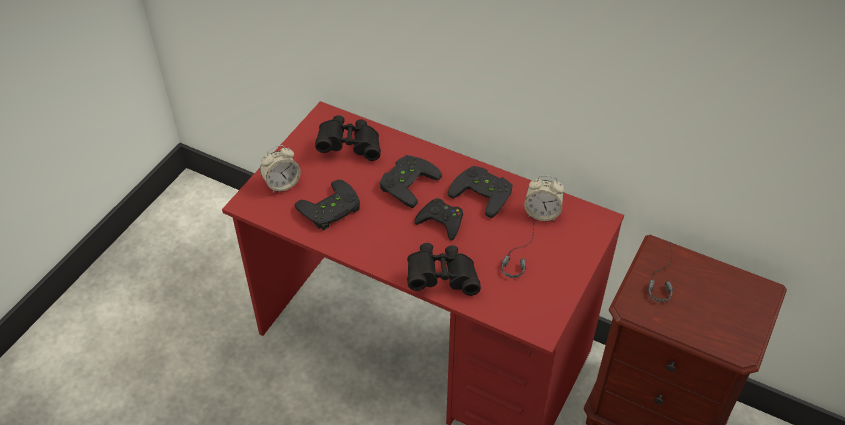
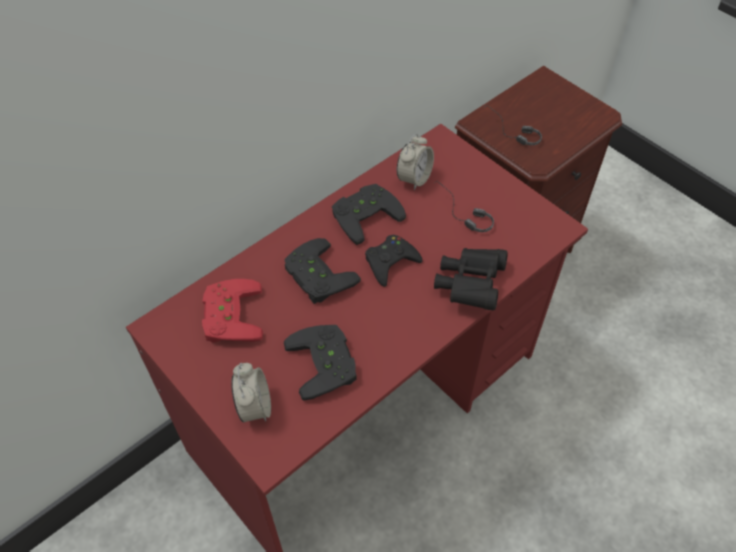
camera: 70 degrees left, 5 degrees up
black binoculars [315,115,381,161] -> red game controller [202,279,263,343]

